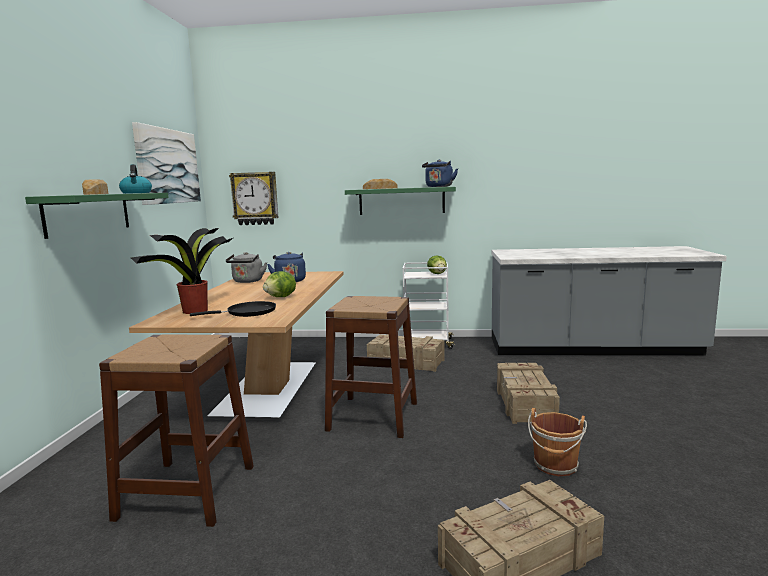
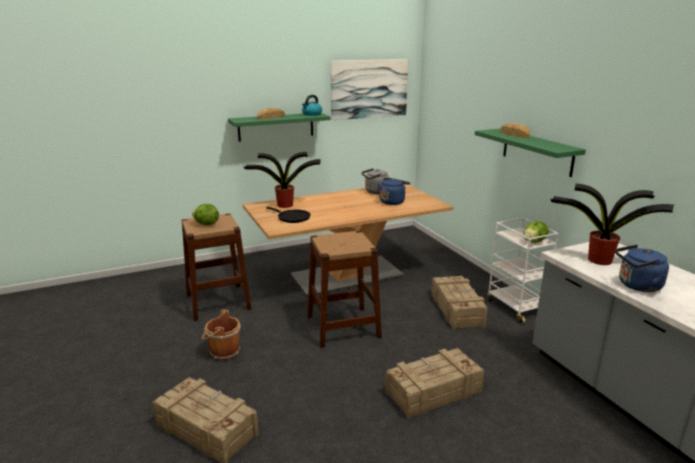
camera: 60 degrees right, 10 degrees up
wall clock [229,172,279,225] -> none
lettuce [263,271,296,297] -> lettuce moved to [192,204,219,226]
blue kettle [422,160,458,187] -> blue kettle moved to [615,245,669,292]
brown bucket [528,408,587,476] -> brown bucket moved to [202,310,240,360]
none -> potted plant [551,183,674,265]

